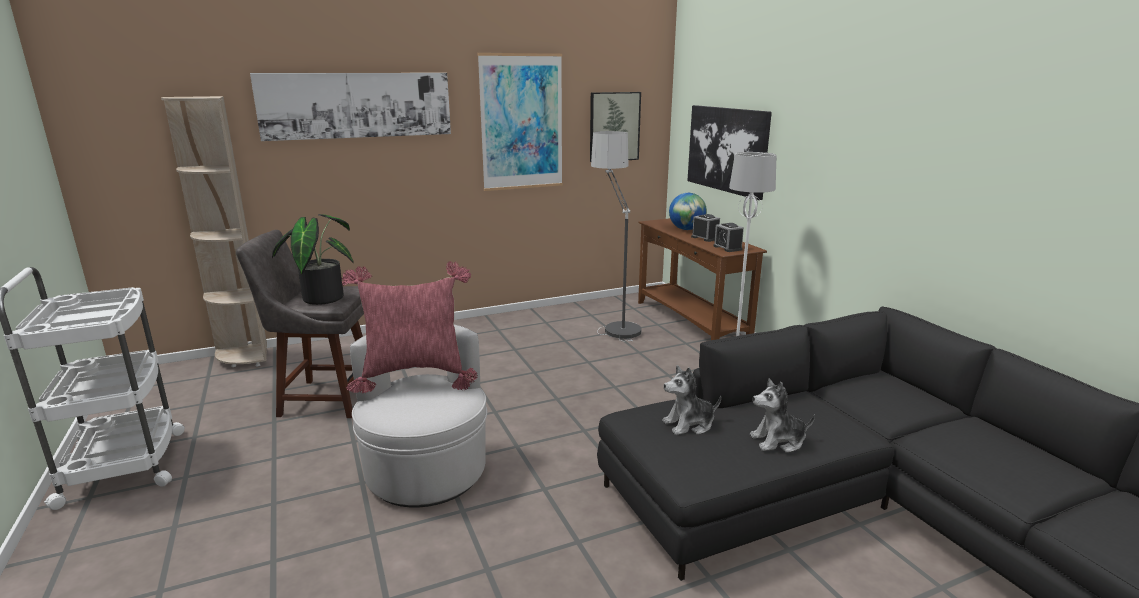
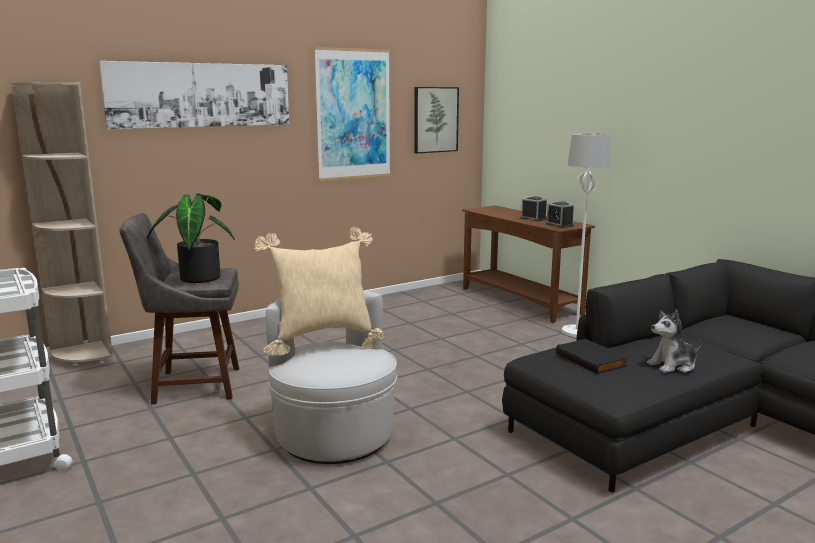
camera: 10 degrees left, 5 degrees down
red pillow [341,261,478,394] -> beige pillow [254,226,385,356]
floor lamp [591,131,641,341] -> none
plush toy [662,365,721,435] -> black book [556,339,628,374]
globe [669,193,707,230] -> none
picture [687,105,772,200] -> none

